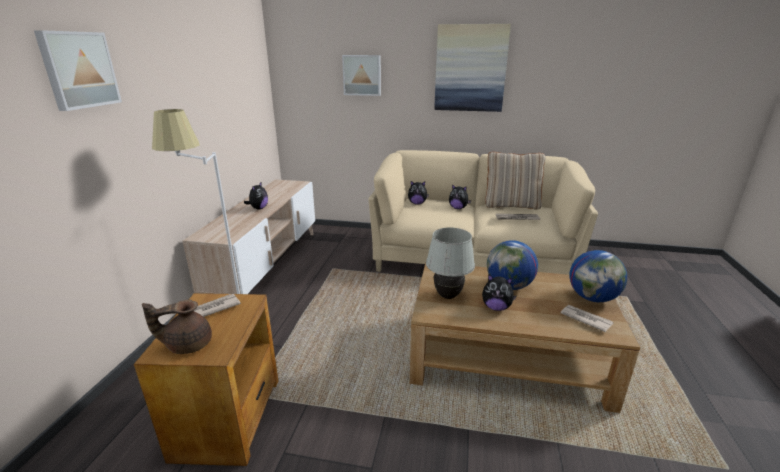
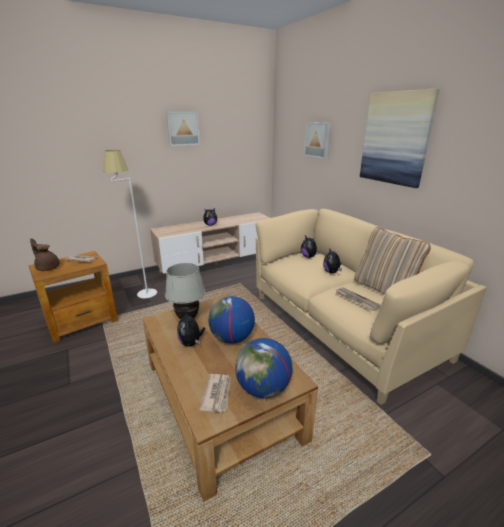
camera: 50 degrees right, 0 degrees up
picture [34,30,122,111] -> picture moved to [166,112,200,146]

